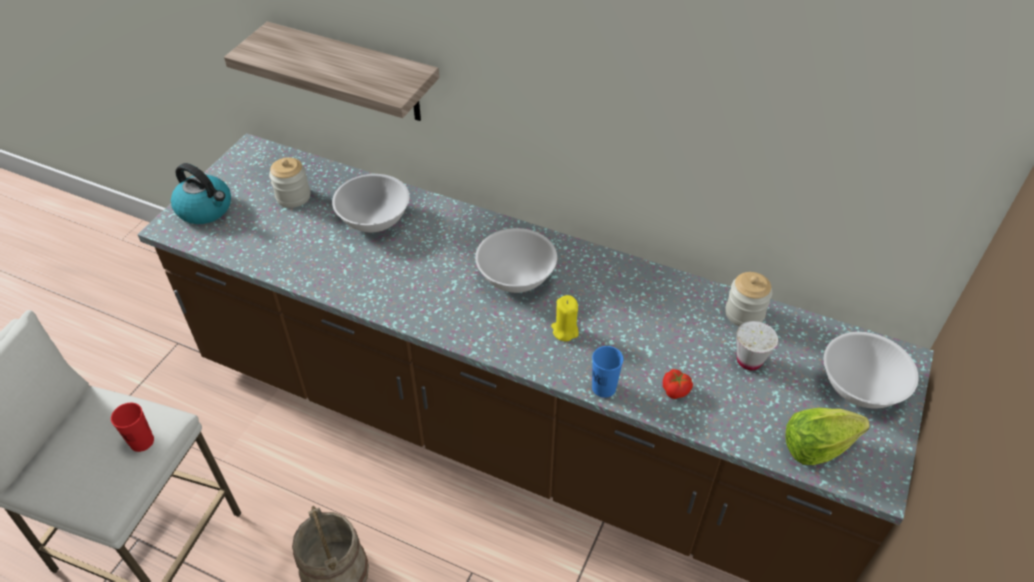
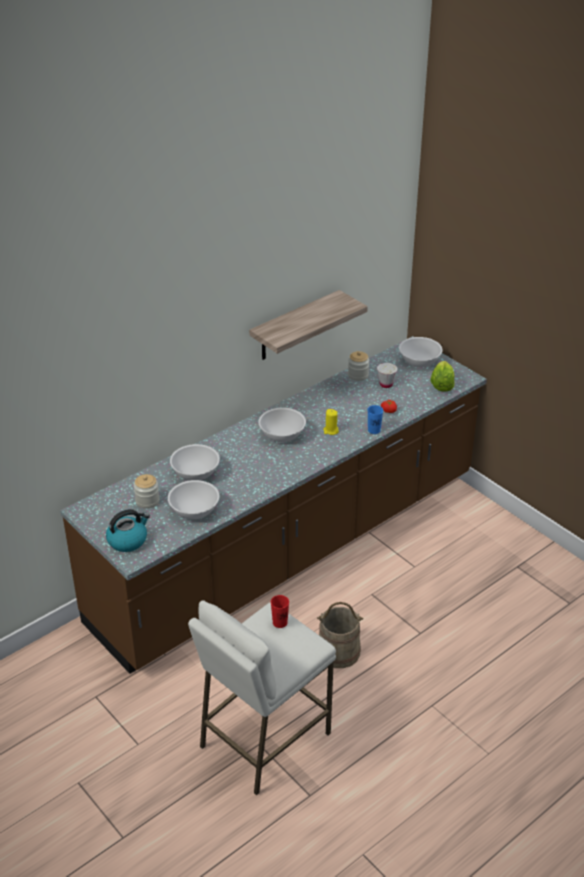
camera: 65 degrees left, 10 degrees down
shelf [224,22,439,121] -> shelf moved to [249,290,368,360]
none -> white bowl [168,480,219,519]

